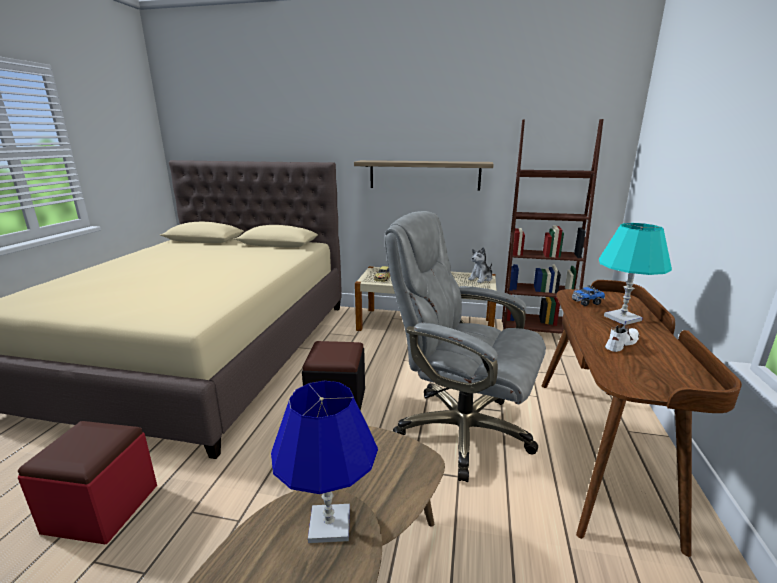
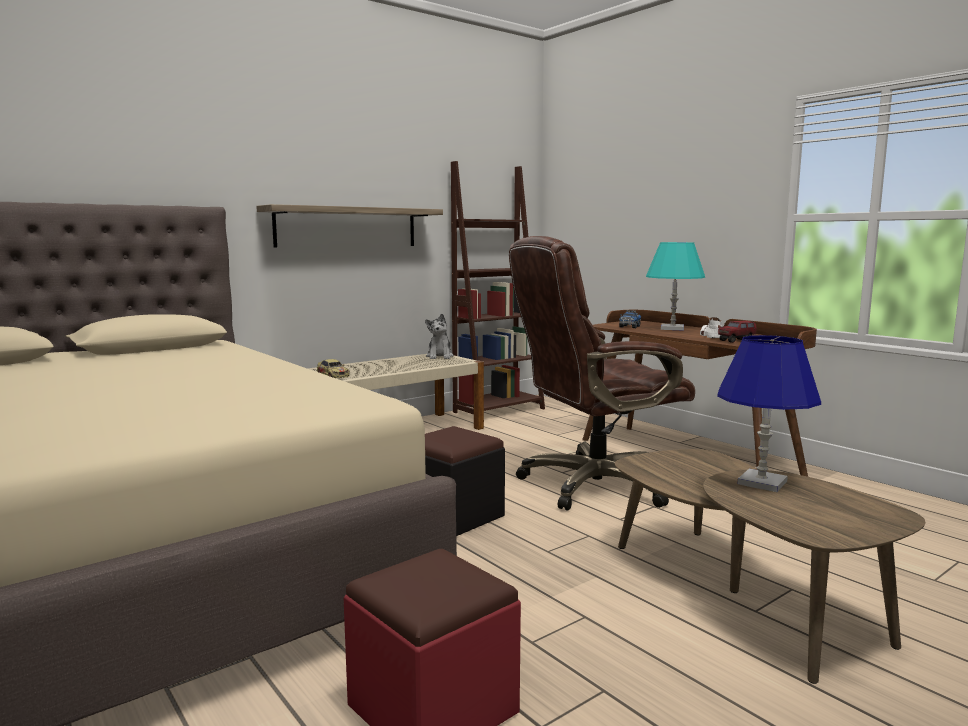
camera: 50 degrees left, 10 degrees down
grey office chair [385,211,546,482] -> brown office chair [509,236,695,511]
none -> toy truck [718,320,757,343]

